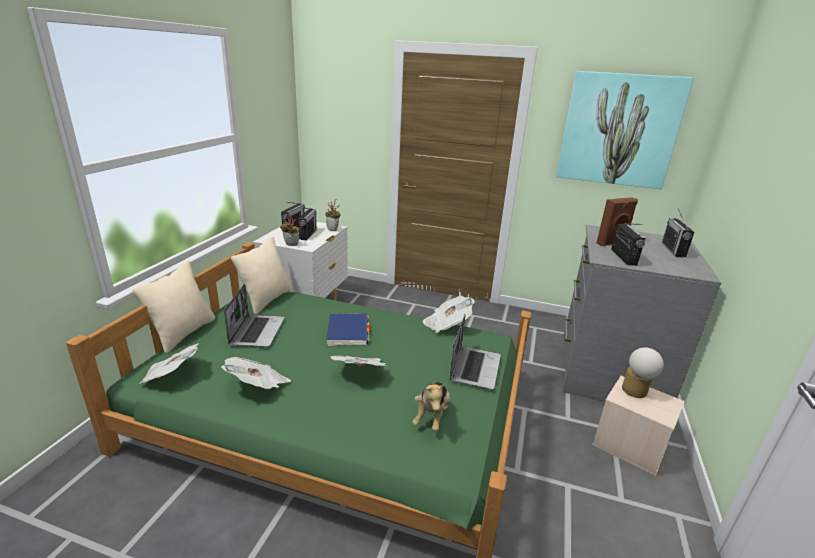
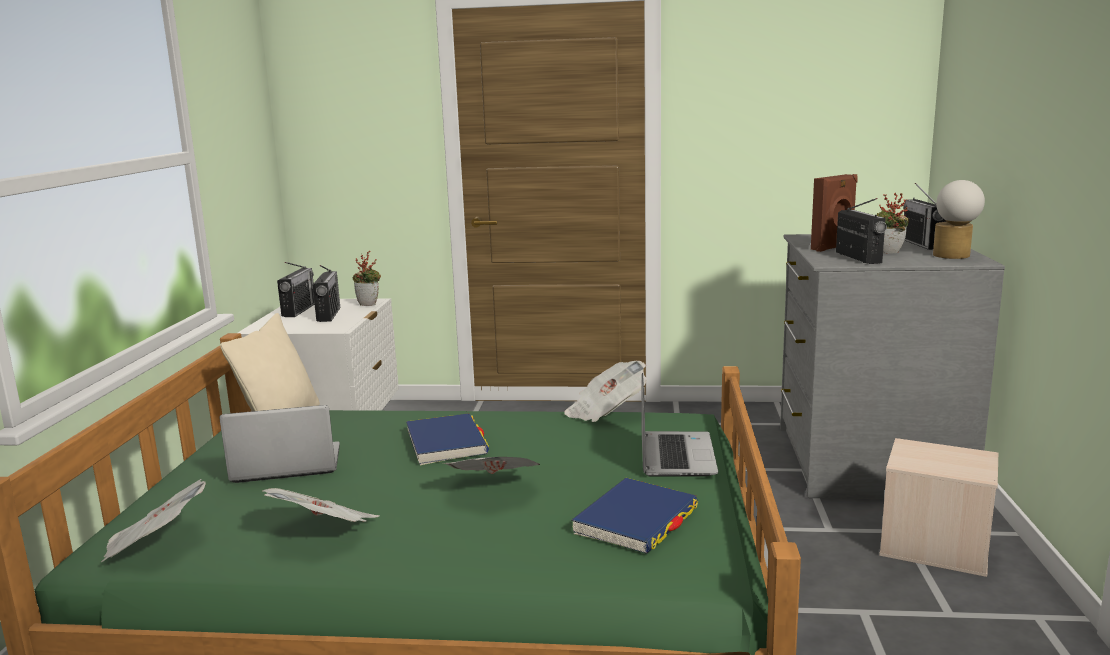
camera: 10 degrees left, 10 degrees down
beige pillow [132,260,215,354] -> none
laptop [224,284,285,348] -> laptop turned 90 degrees counterclockwise [219,405,340,483]
potted plant [280,214,299,246] -> potted plant moved to [877,193,909,254]
plush toy [413,382,450,432] -> blue book [571,478,698,554]
picture [556,71,694,189] -> none
table lamp [622,347,664,398] -> table lamp moved to [933,180,985,259]

